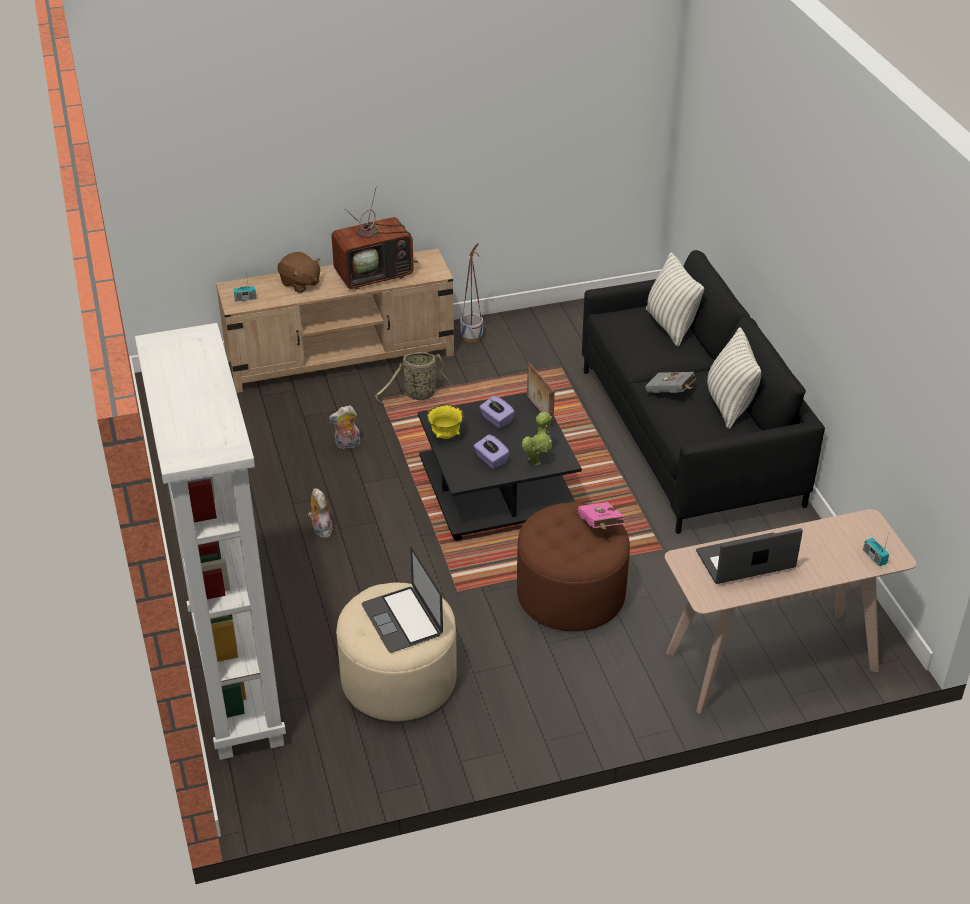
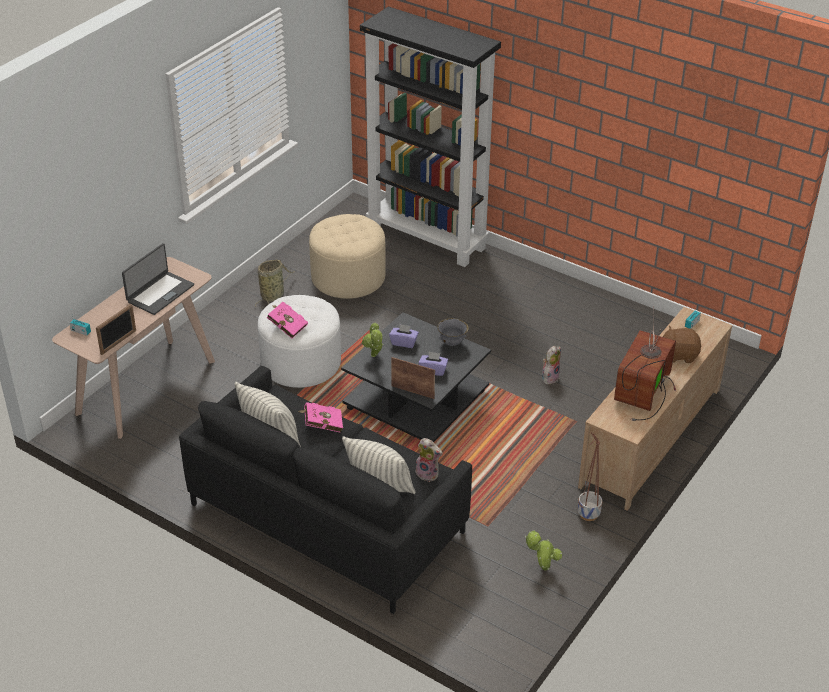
camera: 140 degrees right, 0 degrees up
white bookcase [135,323,286,760] -> black bookcase [360,7,501,267]
plush toy [308,488,333,538] -> plush toy moved to [415,438,442,482]
laptop [362,547,443,653] -> none
basket [375,352,451,404] -> basket moved to [255,260,294,308]
yellow bowl [427,404,464,439] -> grey bowl [437,318,469,346]
brown ottoman [517,502,630,632] -> white ottoman [258,295,341,388]
grey book [646,372,696,393] -> pink book [299,402,343,433]
none -> picture frame [96,304,136,355]
none -> potted plant [525,530,562,571]

